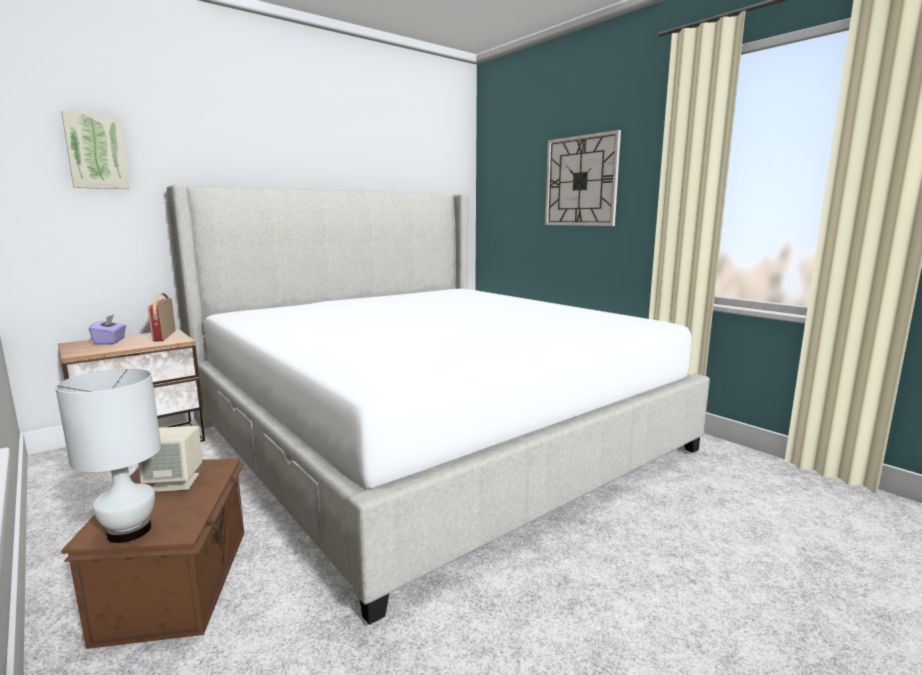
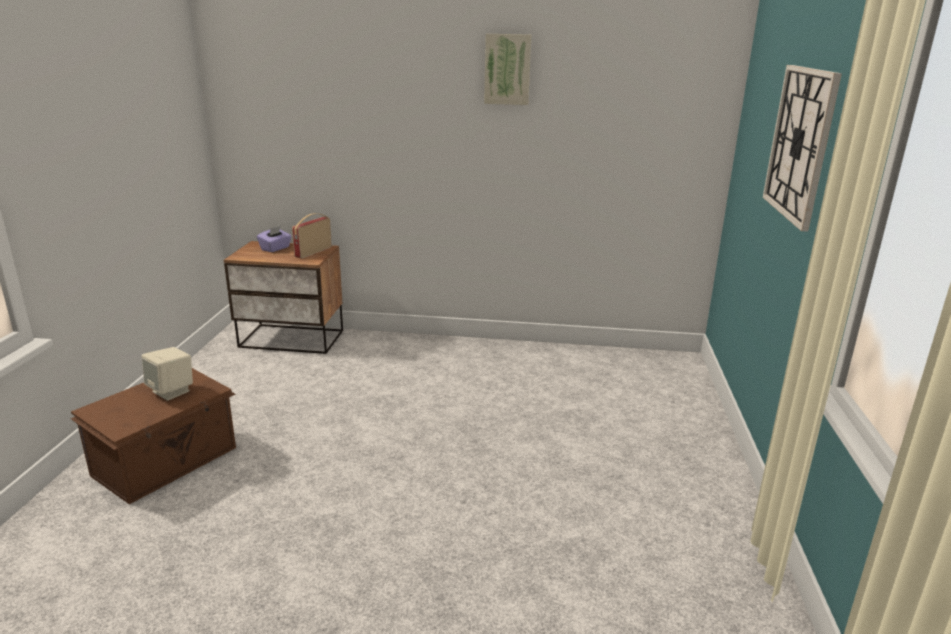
camera: 45 degrees right, 10 degrees up
white table lamp [55,369,161,543] -> none
picture [61,111,130,189] -> picture moved to [484,34,531,105]
bed [167,184,710,625] -> none

